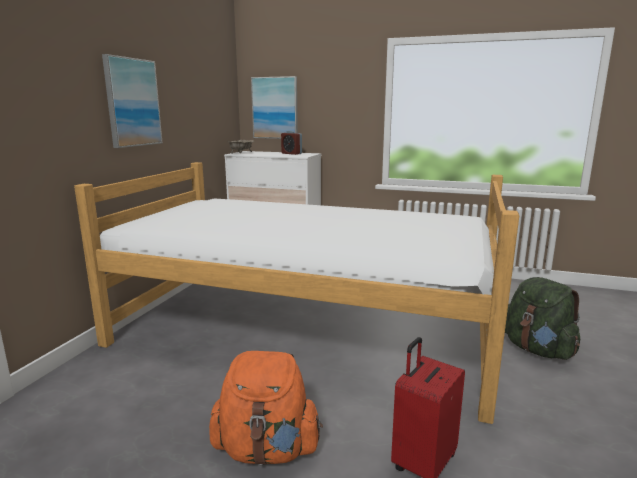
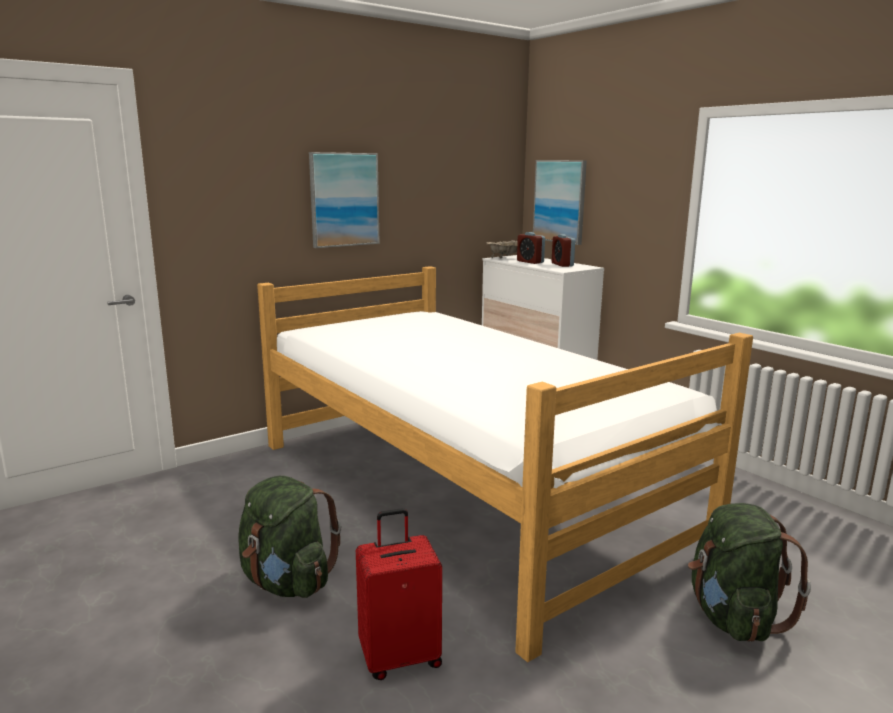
camera: 35 degrees right, 0 degrees up
orange backpack [209,351,323,465] -> green backpack [238,476,341,598]
none -> alarm clock [517,232,545,264]

